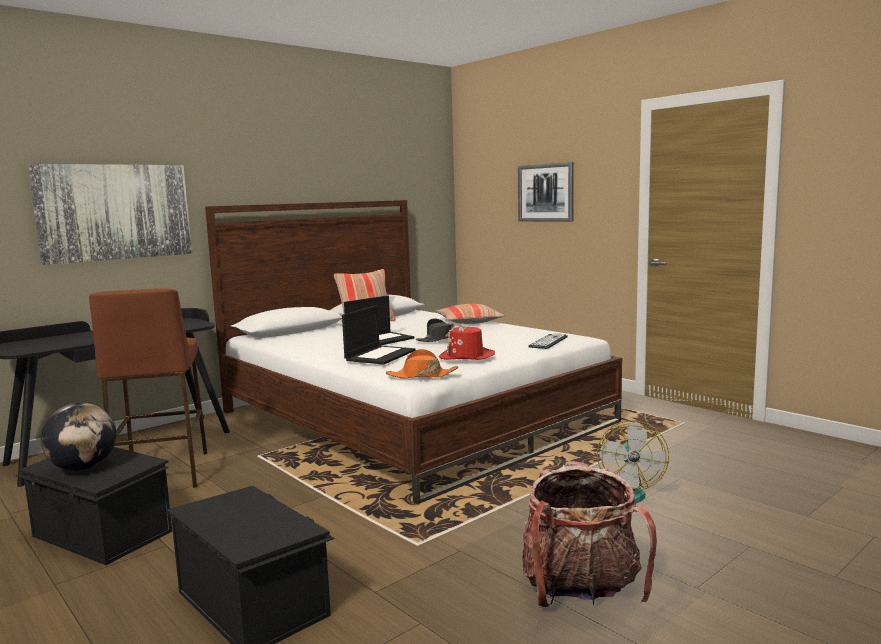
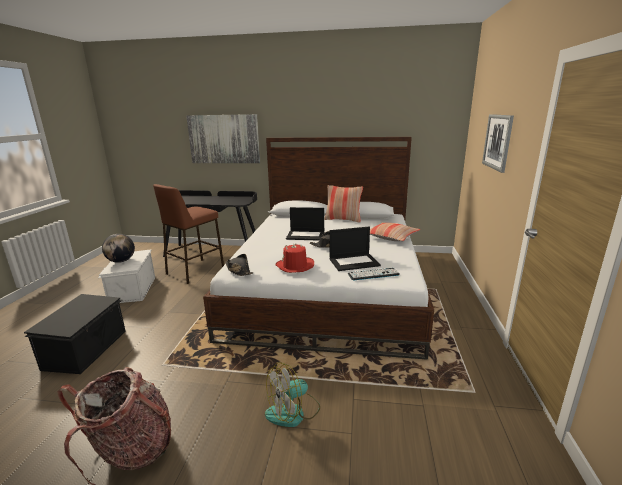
camera: 50 degrees right, 10 degrees up
black storage box [16,447,172,565] -> white storage box [98,250,155,303]
laptop [342,305,416,365] -> laptop moved to [330,227,381,271]
orange hat [386,349,458,379] -> black hat [225,254,253,276]

